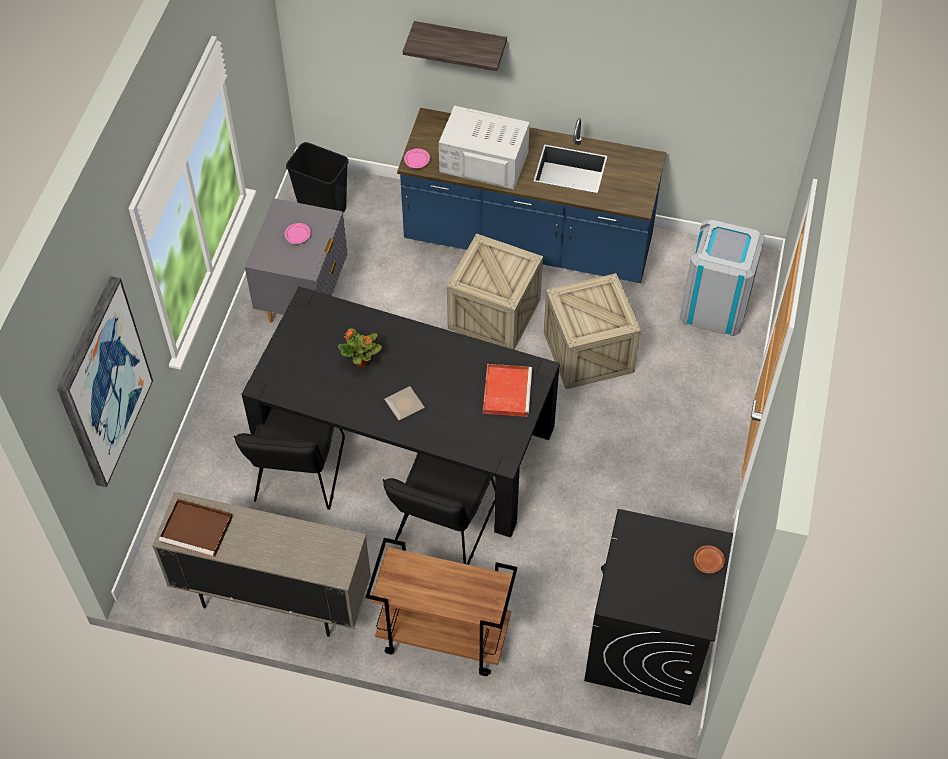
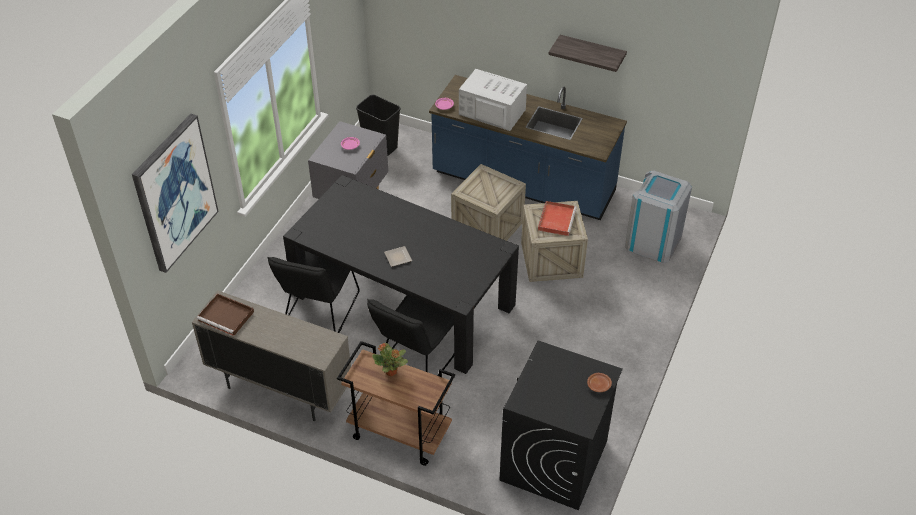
camera: 10 degrees right, 10 degrees down
potted plant [338,328,382,367] -> potted plant moved to [372,343,408,376]
shelf [403,21,507,71] -> shelf moved to [548,35,627,72]
red tray [483,364,532,417] -> red tray moved to [538,201,577,236]

